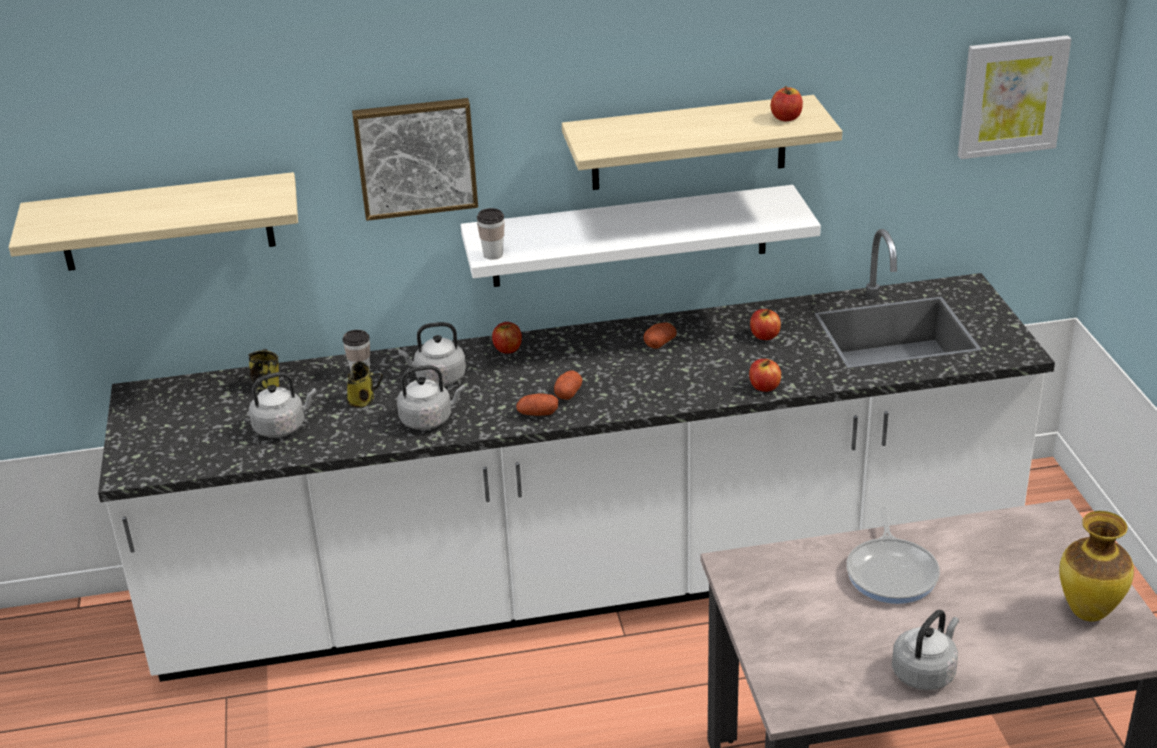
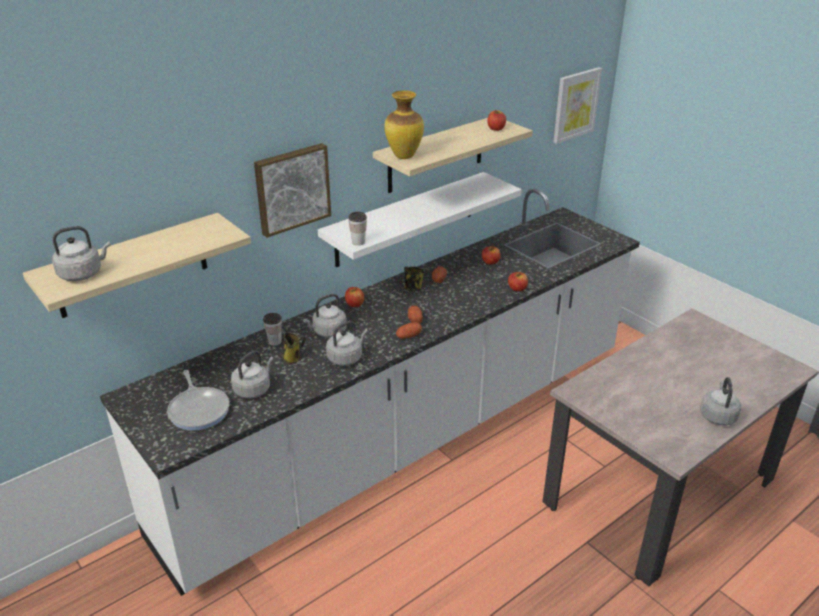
camera: 30 degrees left, 0 degrees up
mug [248,349,280,391] -> mug moved to [404,266,424,292]
frying pan [846,507,940,604] -> frying pan moved to [167,370,229,431]
vase [1059,511,1134,622] -> vase moved to [385,90,424,159]
none -> grey kettle [52,226,111,281]

